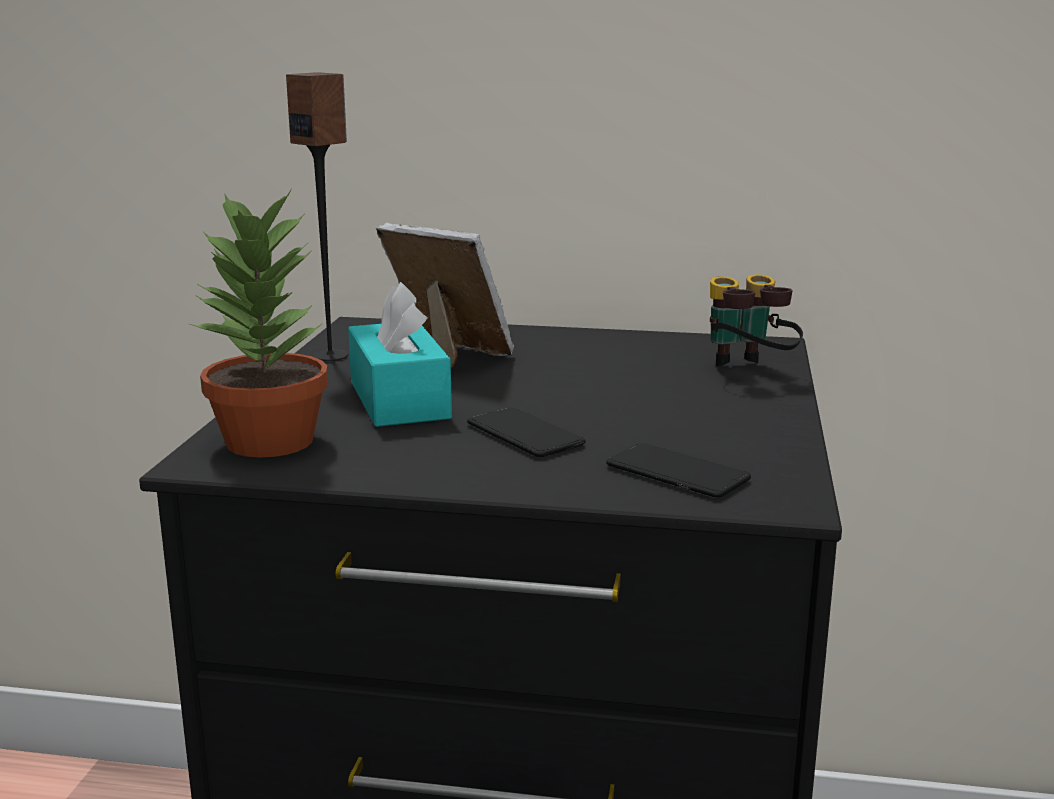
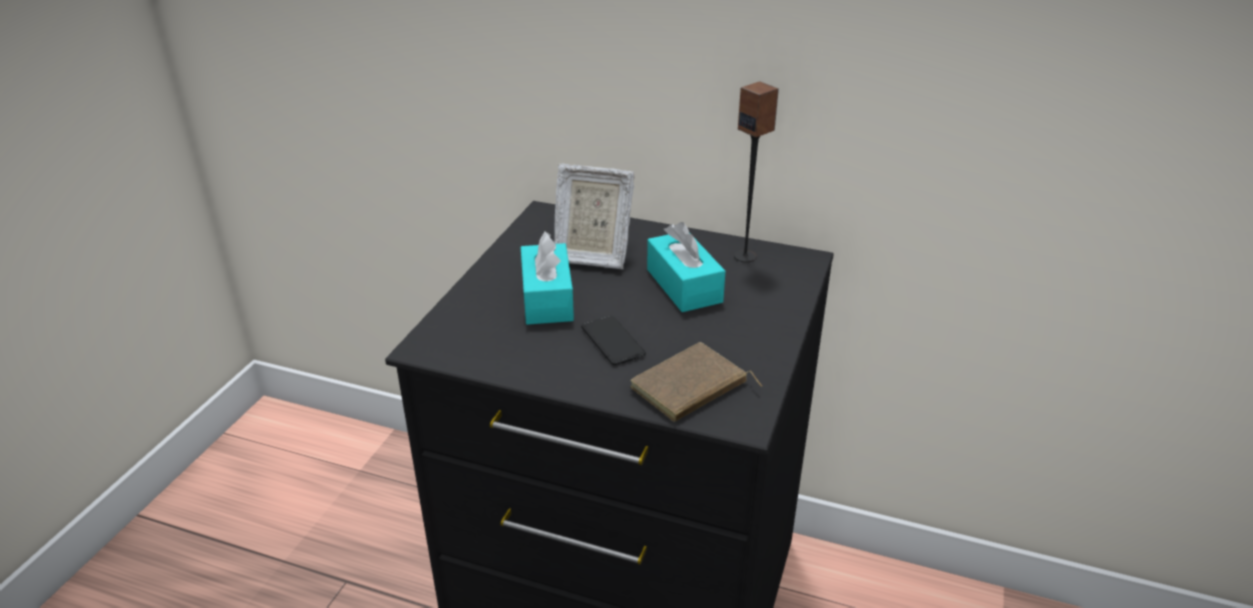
camera: 10 degrees right, 15 degrees up
potted plant [190,188,328,458] -> none
speaker [286,72,348,361] -> speaker moved to [734,81,779,262]
picture frame [376,222,514,369] -> picture frame turned 150 degrees clockwise [554,164,634,269]
phone [606,443,751,497] -> brown book [630,342,762,422]
binoculars [710,274,803,366] -> none
none -> turquoise tissue box [647,222,726,312]

